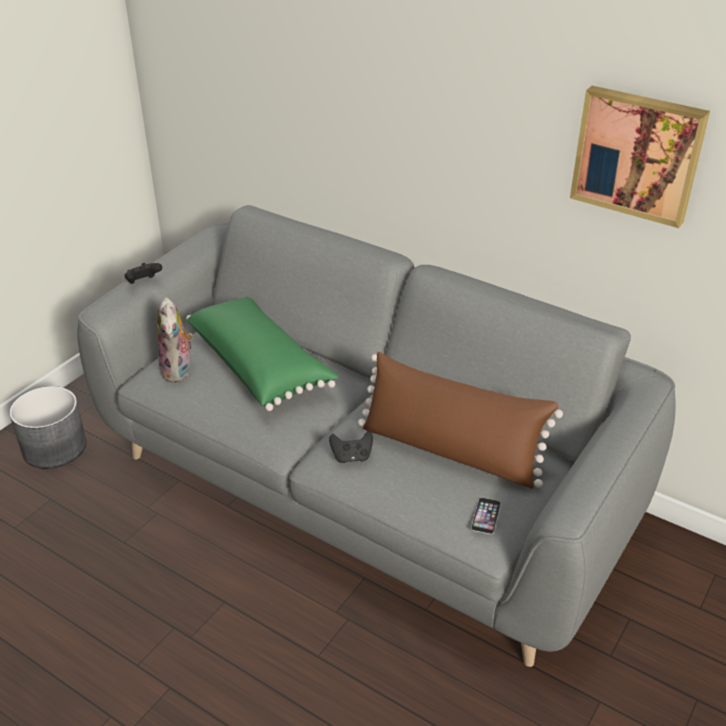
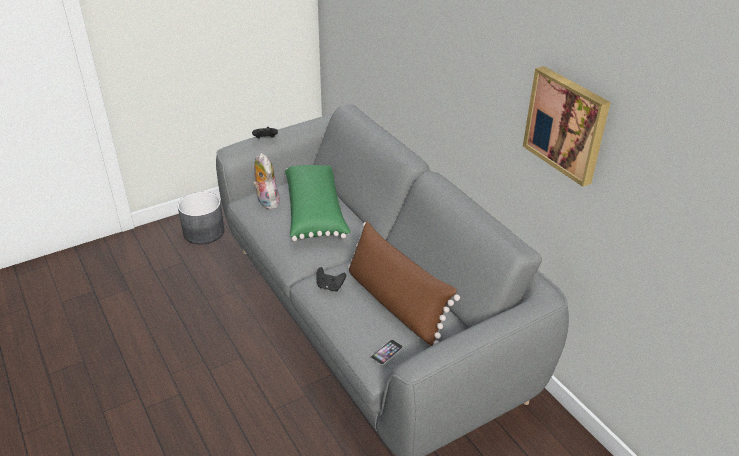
camera: 25 degrees right, 0 degrees up
plush toy [157,297,194,383] -> plush toy turned 135 degrees clockwise [252,153,280,209]

